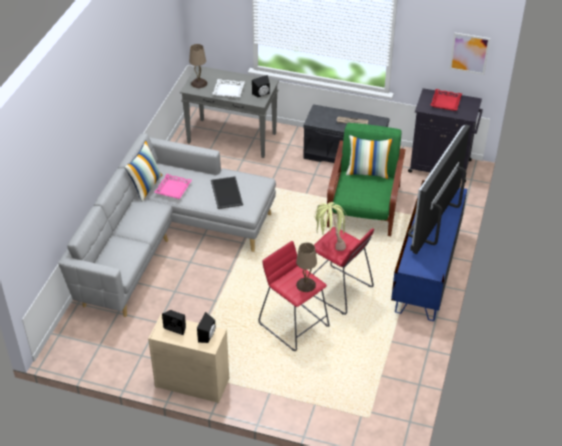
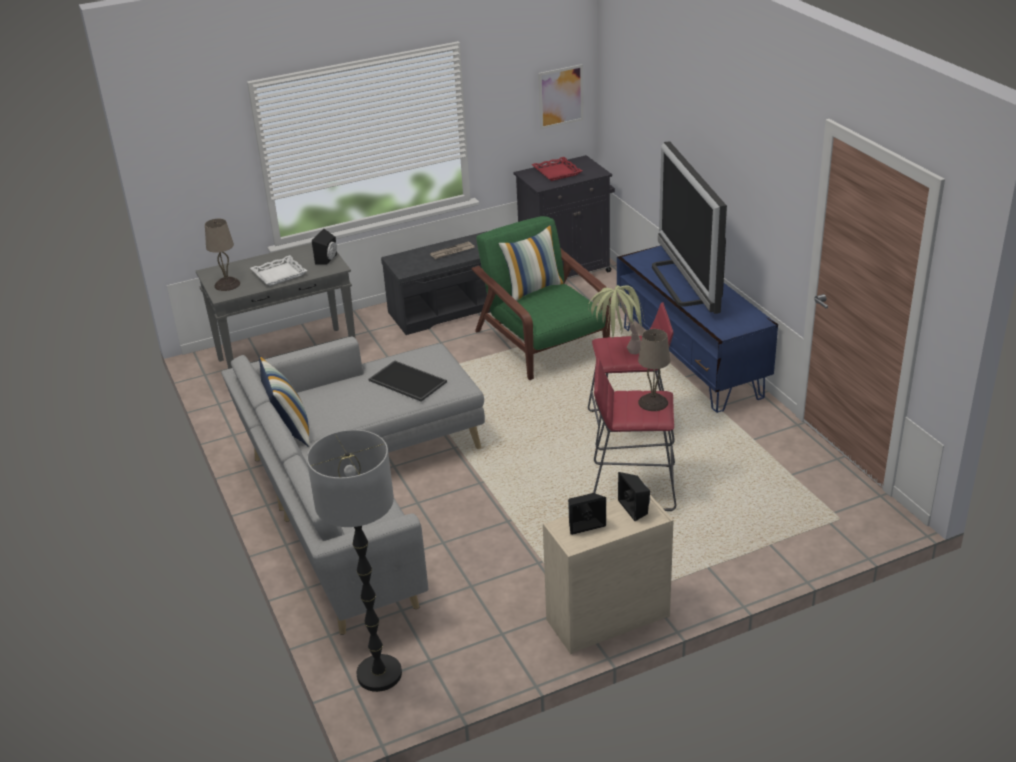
camera: 40 degrees left, 10 degrees down
pink tray [154,174,192,199] -> none
none -> floor lamp [307,430,402,692]

